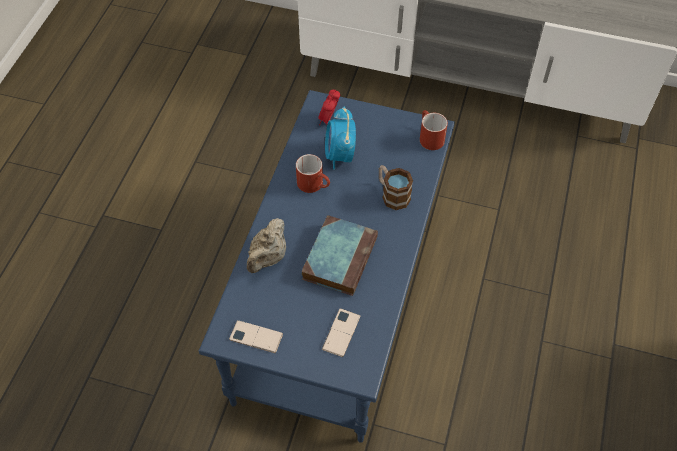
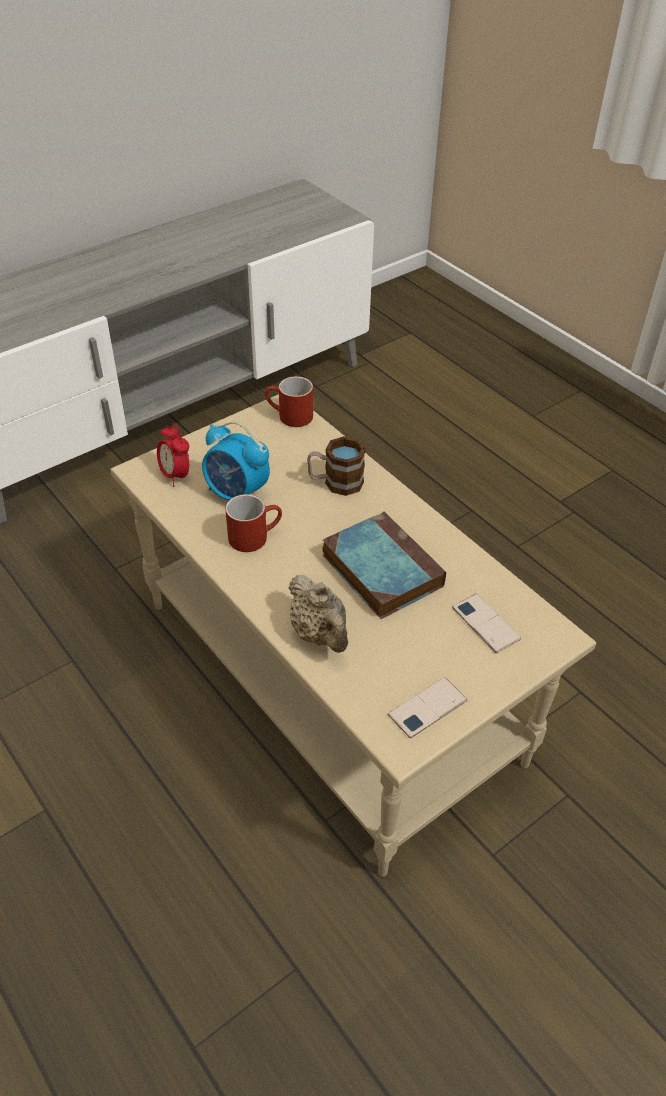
camera: 55 degrees left, 10 degrees down
blue coffee table [199,90,455,443] -> beige coffee table [110,394,596,877]

